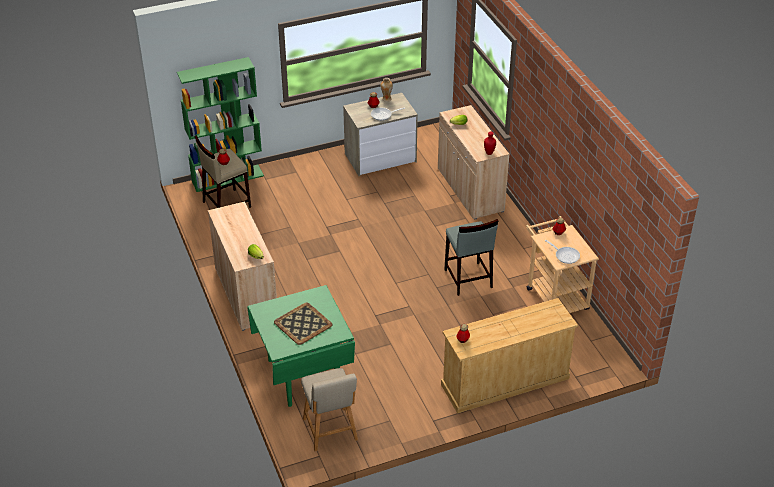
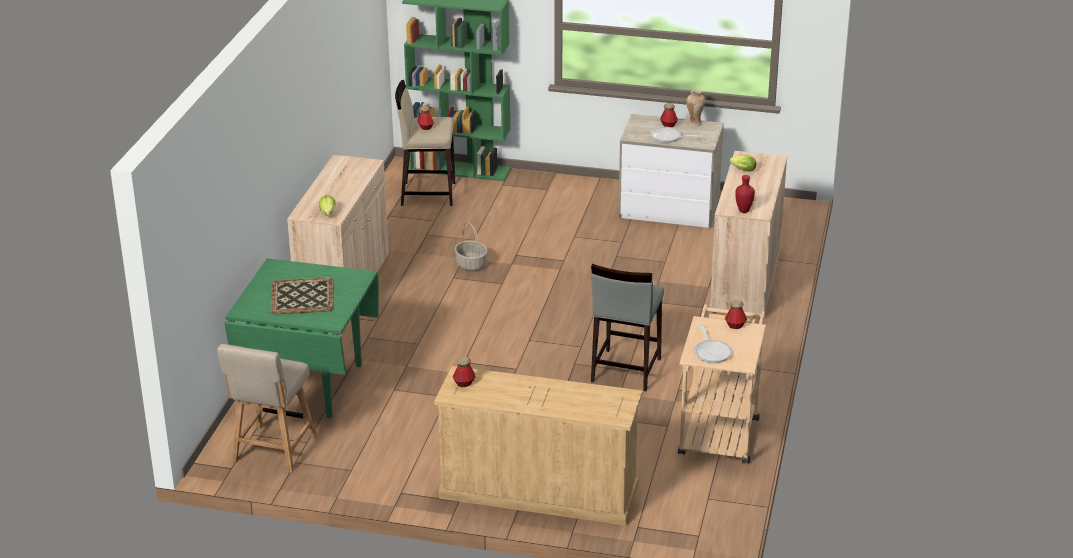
camera: 35 degrees right, 10 degrees down
none -> basket [454,222,488,271]

